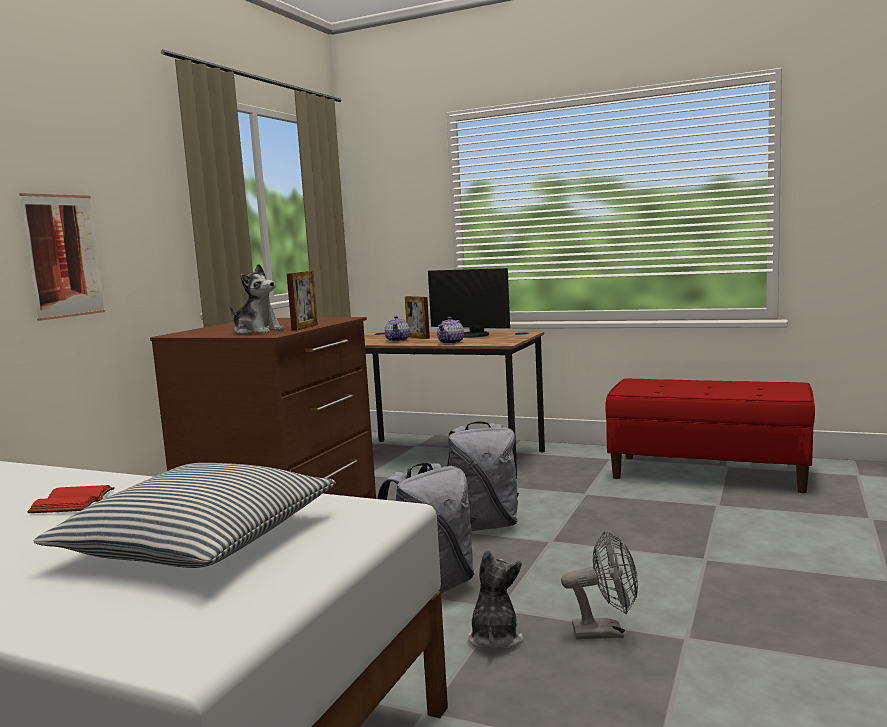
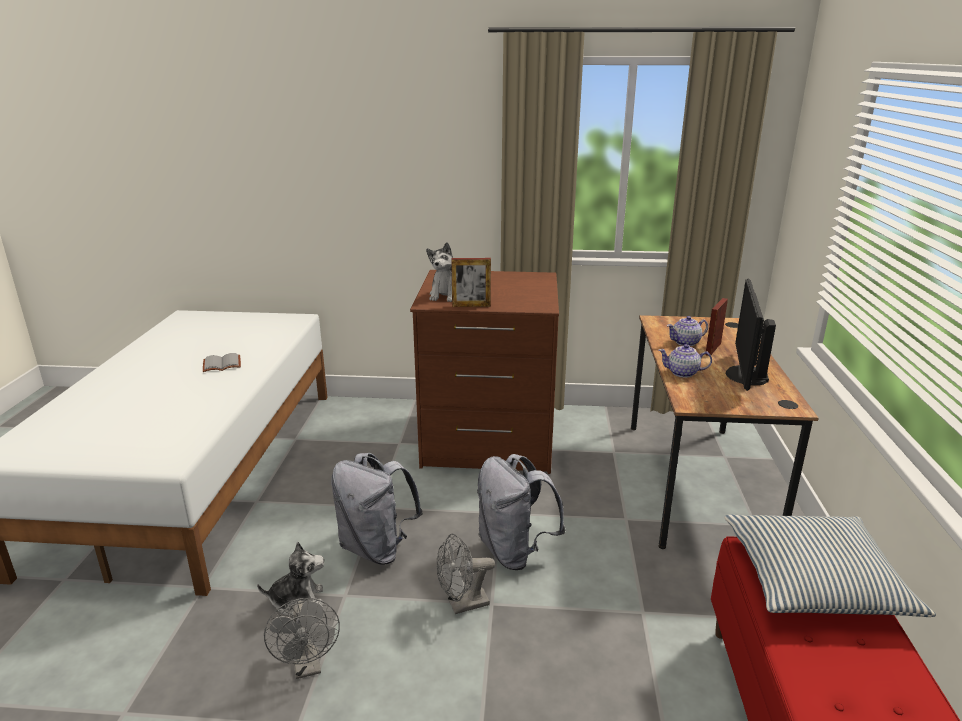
camera: 70 degrees right, 15 degrees up
picture [19,193,105,321] -> none
red book [27,485,115,513] -> grey book [203,353,241,372]
pillow [34,463,336,568] -> pillow moved to [724,515,936,617]
none -> grey fan [436,533,495,614]

